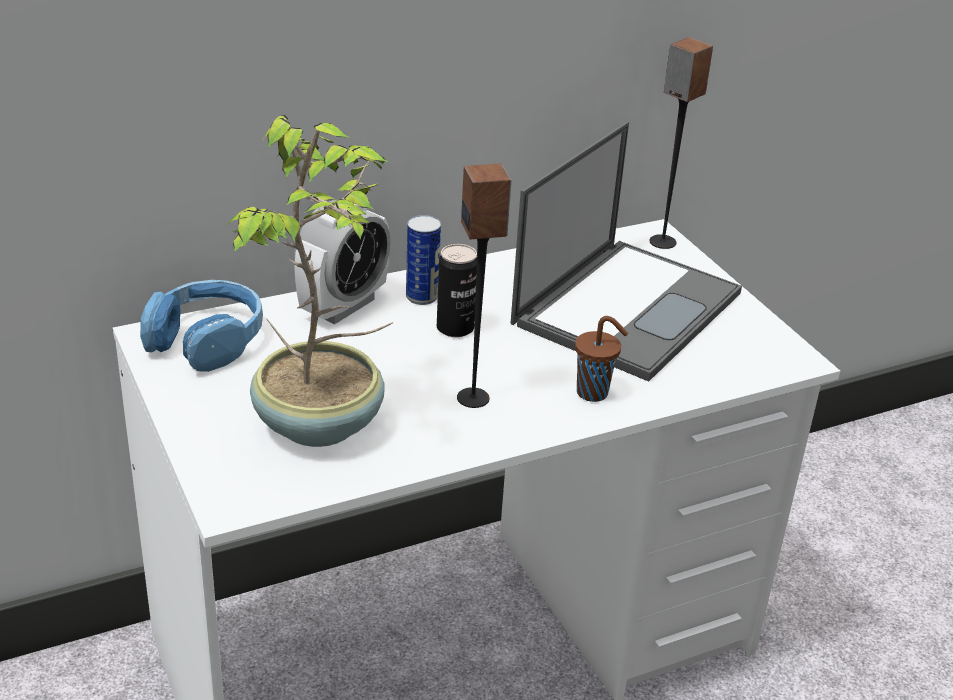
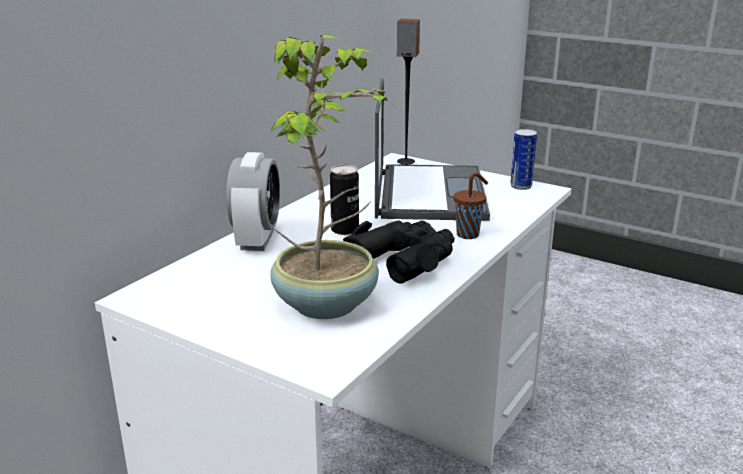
camera: 30 degrees left, 10 degrees down
blue headphones [140,280,263,372] -> none
can [406,215,441,305] -> can moved to [510,129,537,190]
speaker [457,163,511,408] -> black binoculars [343,220,455,284]

